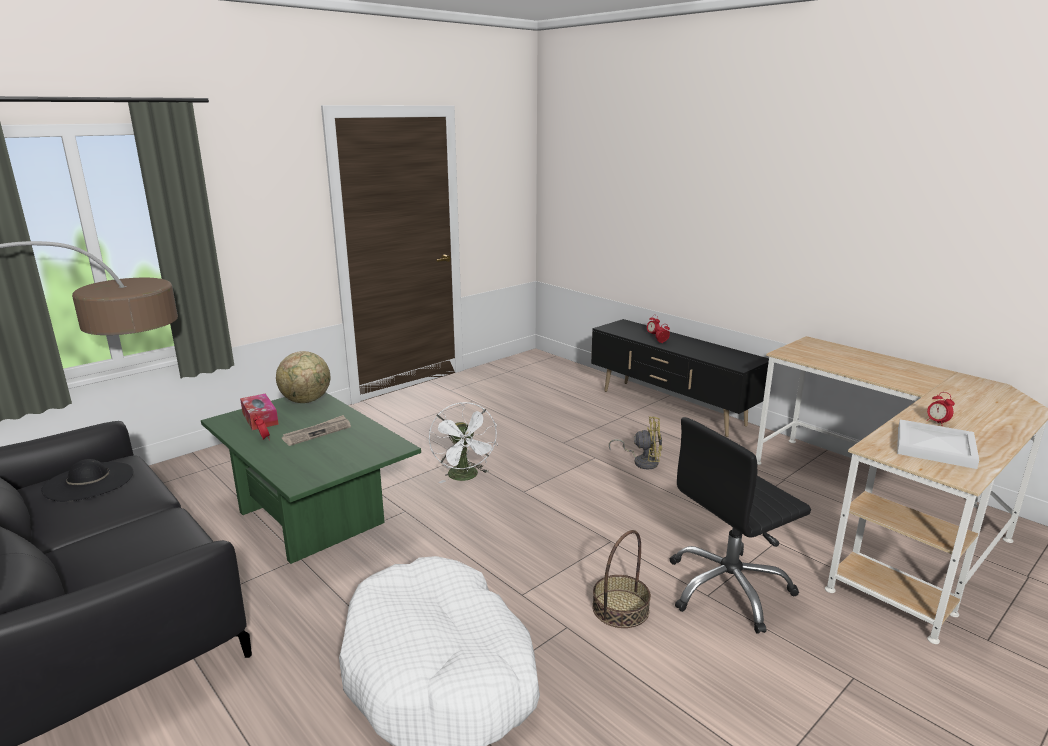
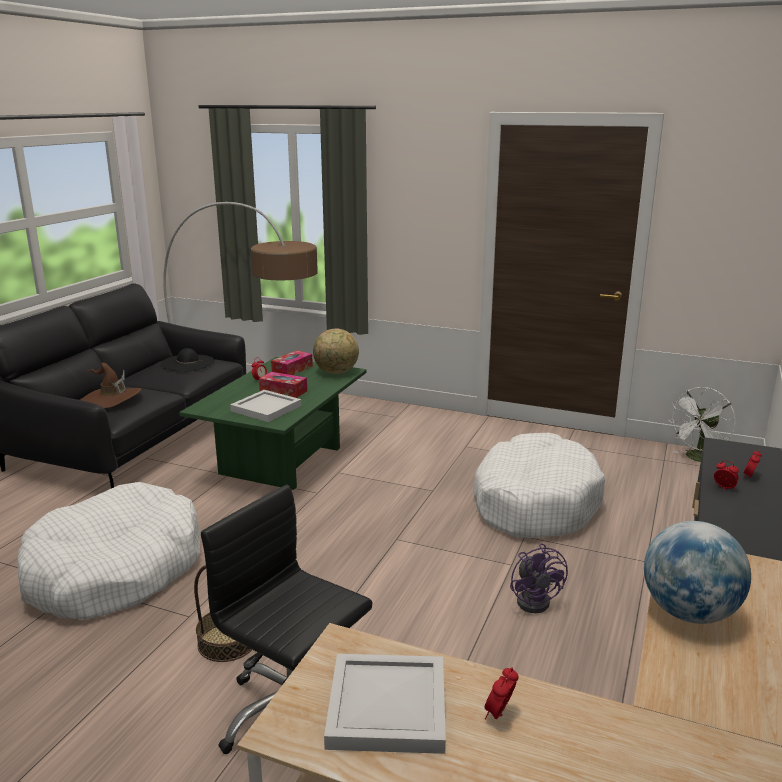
camera: 65 degrees right, 0 degrees up
newspaper [282,415,351,446] -> tissue box [259,372,307,398]
white fan [429,402,498,483] -> white fan moved to [672,387,735,462]
yellow fan [609,416,662,469] -> purple fan [510,543,568,613]
none -> brown hat [80,363,142,408]
none -> white tray [230,390,301,422]
none -> white dog bed [473,433,605,538]
none -> globe [644,521,751,624]

